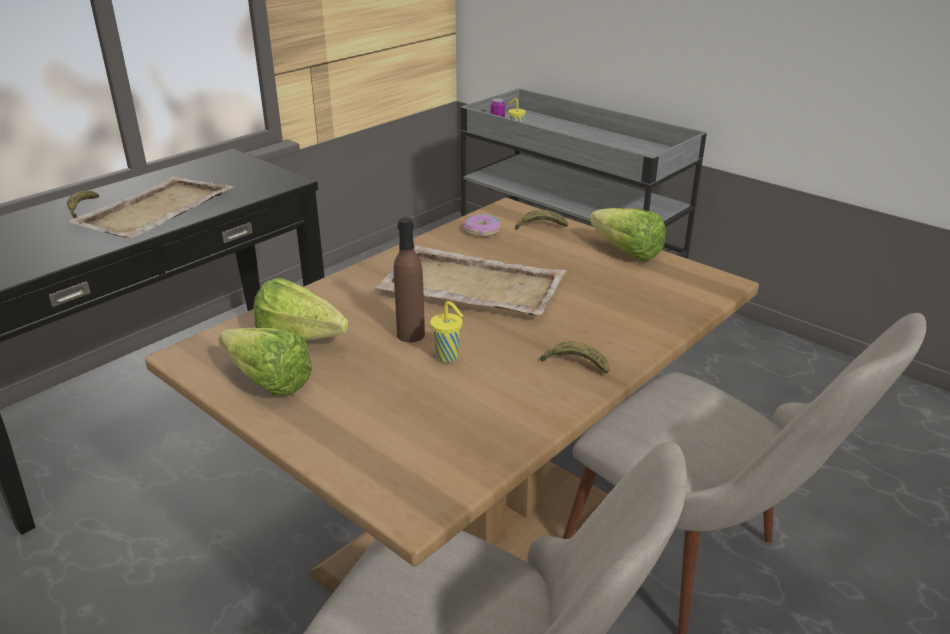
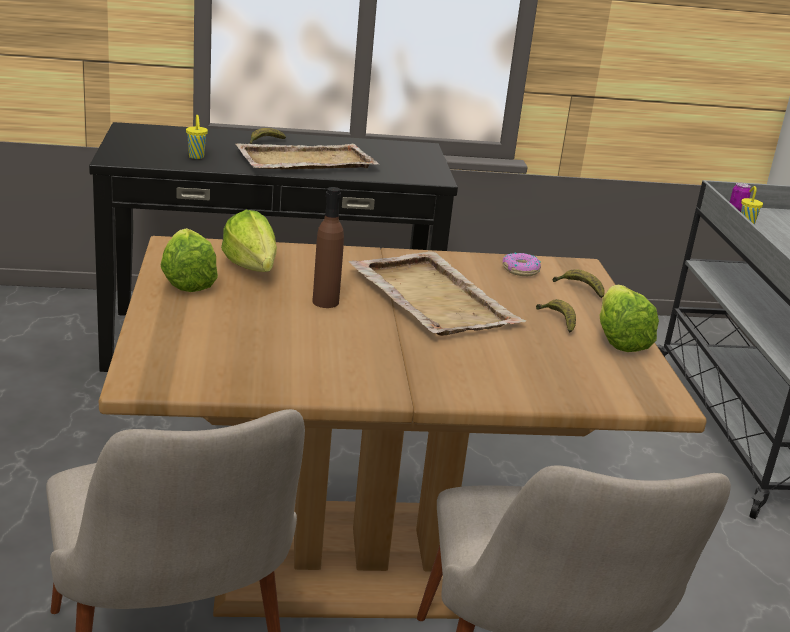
camera: 40 degrees right, 5 degrees down
yellow cup [430,301,463,363] -> yellow cup moved to [186,115,208,159]
banana [540,342,610,374] -> banana moved to [536,299,576,333]

